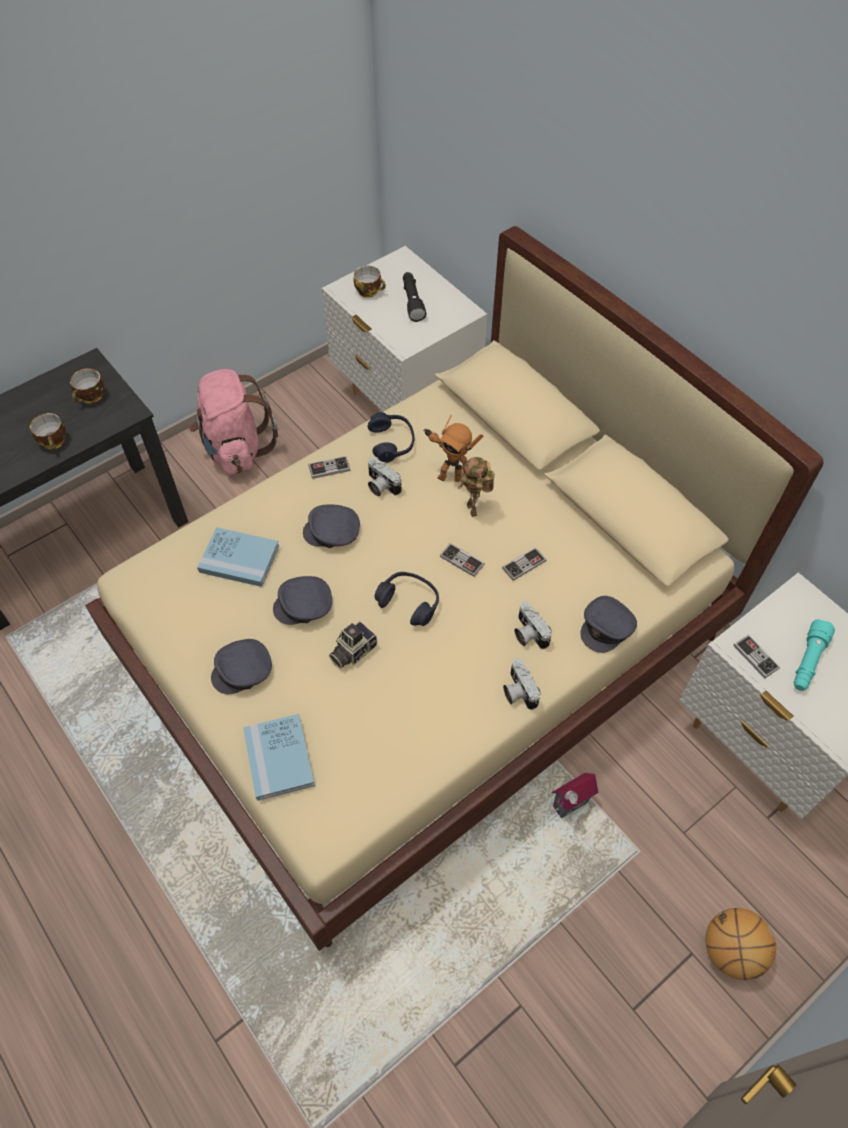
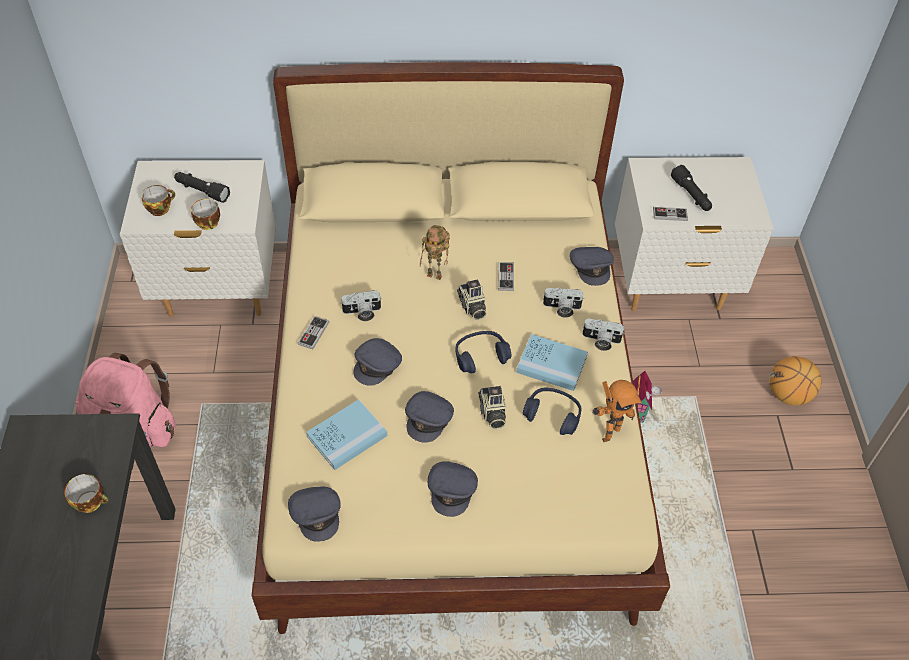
camera: 55 degrees left, 5 degrees down
cup [70,368,104,404] -> cup moved to [191,199,220,230]
blue book [243,714,315,801] -> blue book moved to [516,334,588,391]
blue headphones [368,412,414,463] -> blue headphones moved to [523,388,581,435]
toy robot [423,415,484,482] -> toy robot moved to [592,375,642,442]
game controller [440,543,485,577] -> camera [457,279,487,320]
turquoise flashlight [794,619,835,691] -> black flashlight [671,165,712,211]
none -> grey cap [288,487,341,542]

